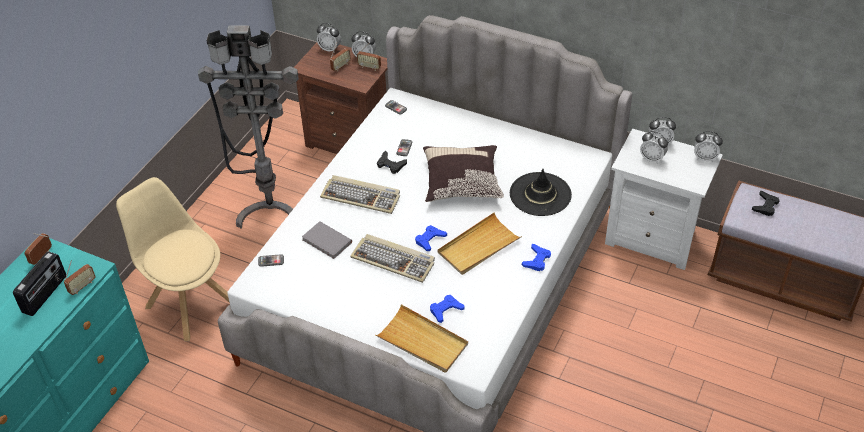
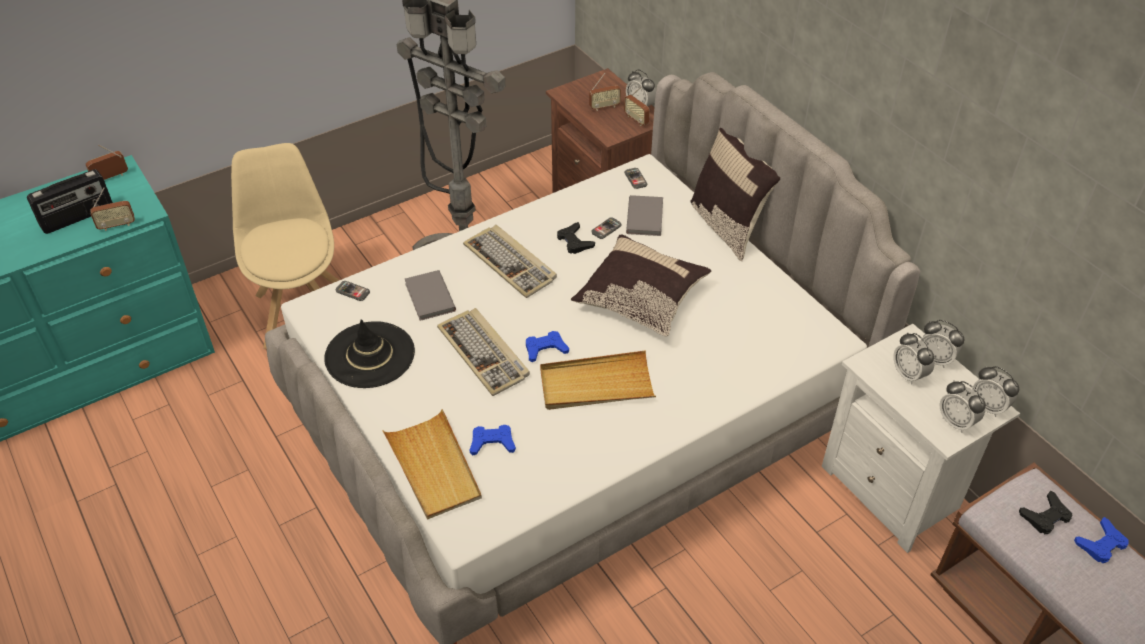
camera: 30 degrees right, 0 degrees up
alarm clock [317,23,341,53] -> alarm clock moved to [940,381,986,433]
black hat [510,169,572,216] -> black hat moved to [324,319,415,388]
blue game controller [522,244,551,271] -> blue game controller moved to [1074,517,1129,563]
none -> grey book [626,195,663,236]
none -> pillow [690,128,780,261]

